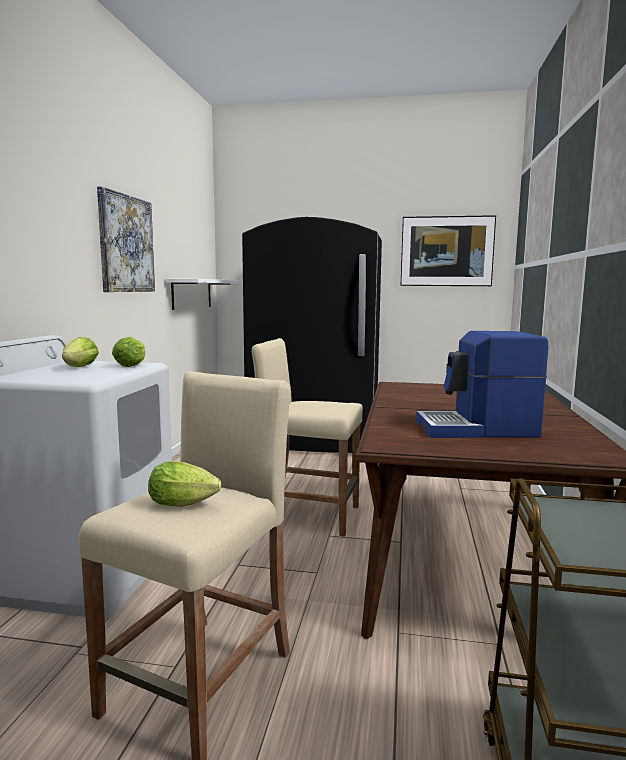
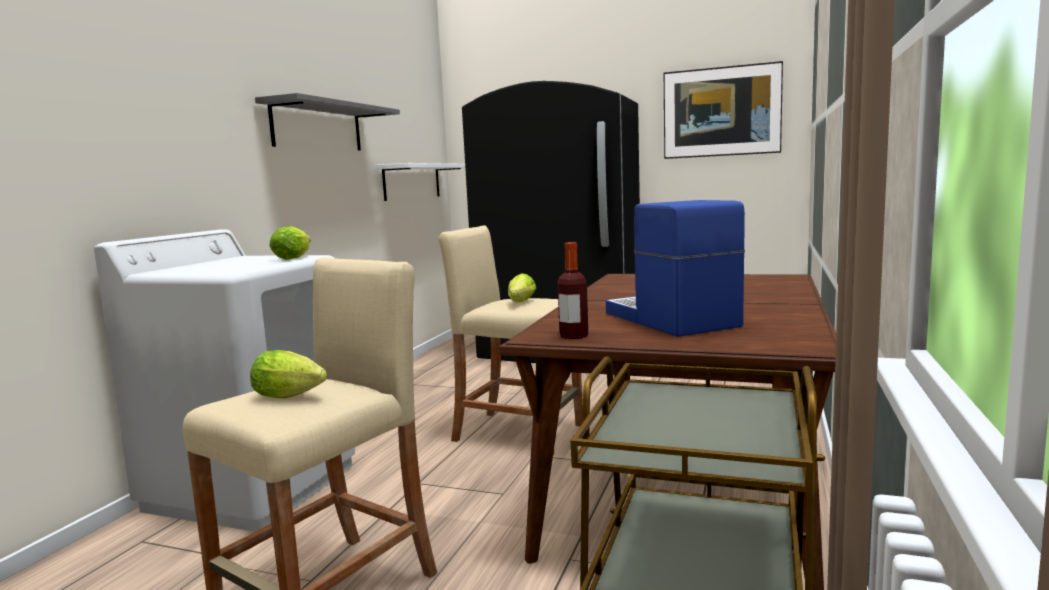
camera: 10 degrees right, 0 degrees up
lettuce [62,337,99,367] -> lettuce moved to [508,273,536,302]
picture [97,186,155,292] -> grey shelf [255,93,400,150]
coffee machine [416,331,548,438] -> coffee machine turned 60 degrees clockwise [606,200,745,337]
none -> bottle [558,242,588,339]

